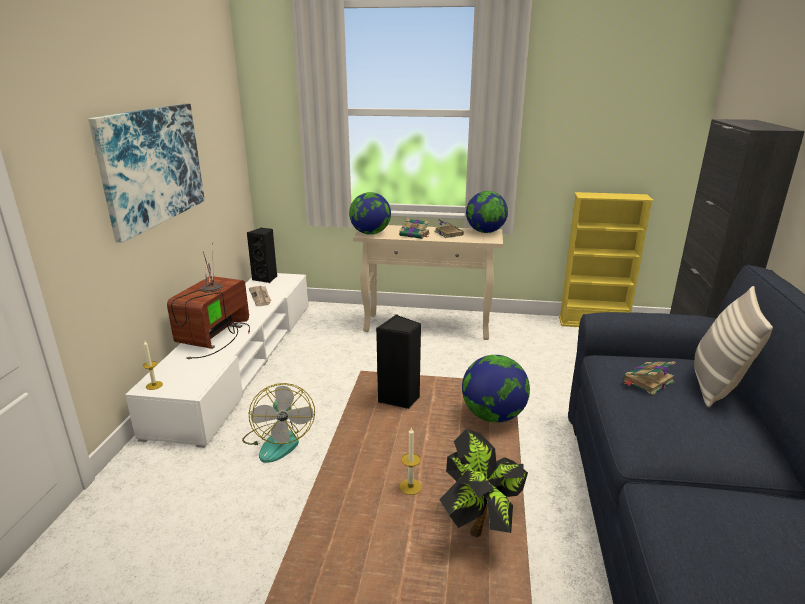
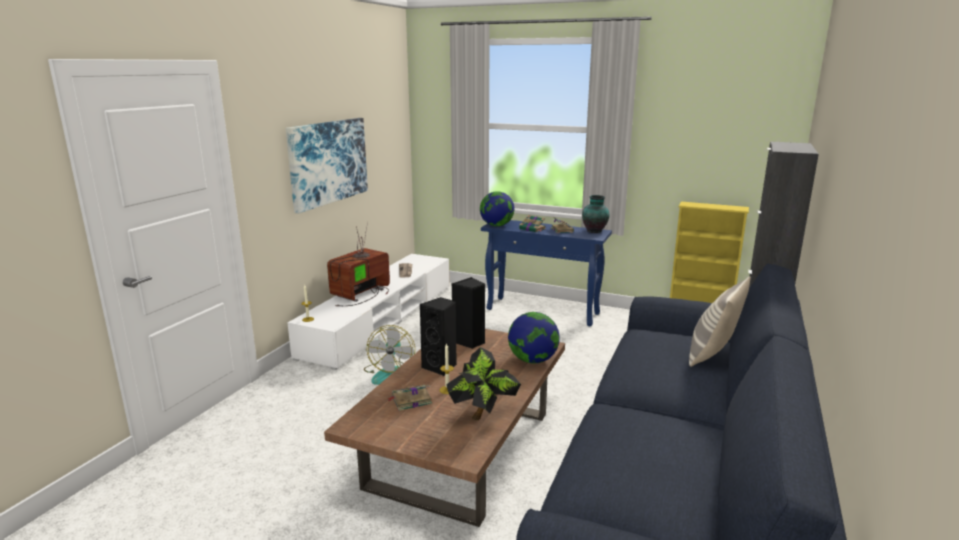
camera: 15 degrees right, 5 degrees down
black speaker [247,228,277,283] -> black speaker moved to [420,297,457,376]
beige console table [353,225,503,340] -> blue console table [481,220,612,326]
globe [466,191,508,233] -> vase [582,195,609,233]
book [623,362,676,395] -> book moved to [388,385,432,411]

